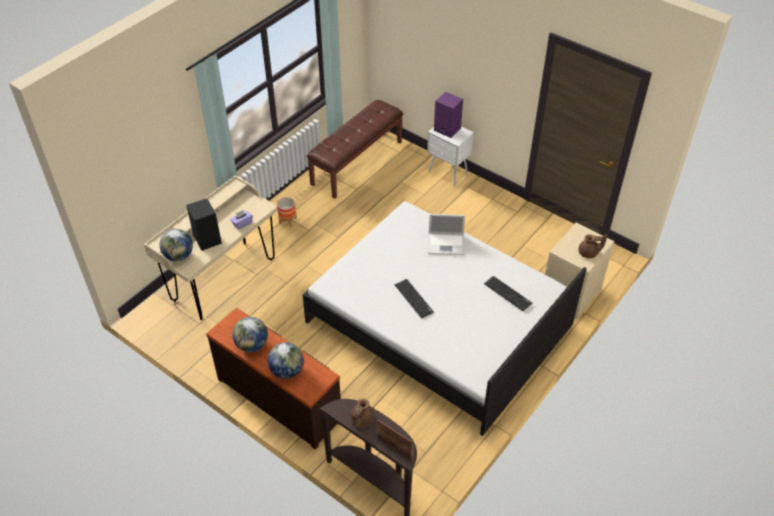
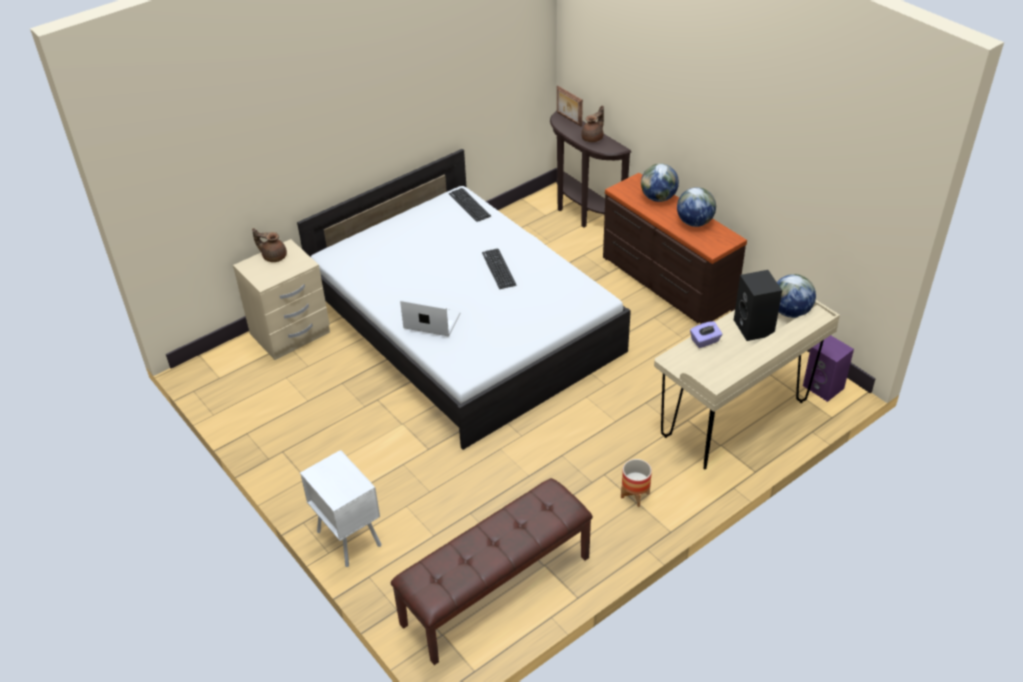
camera: 165 degrees left, 5 degrees down
purple speaker [434,92,463,138] -> purple speaker moved to [803,335,854,402]
keyboard [484,276,532,311] -> keyboard moved to [449,188,491,222]

